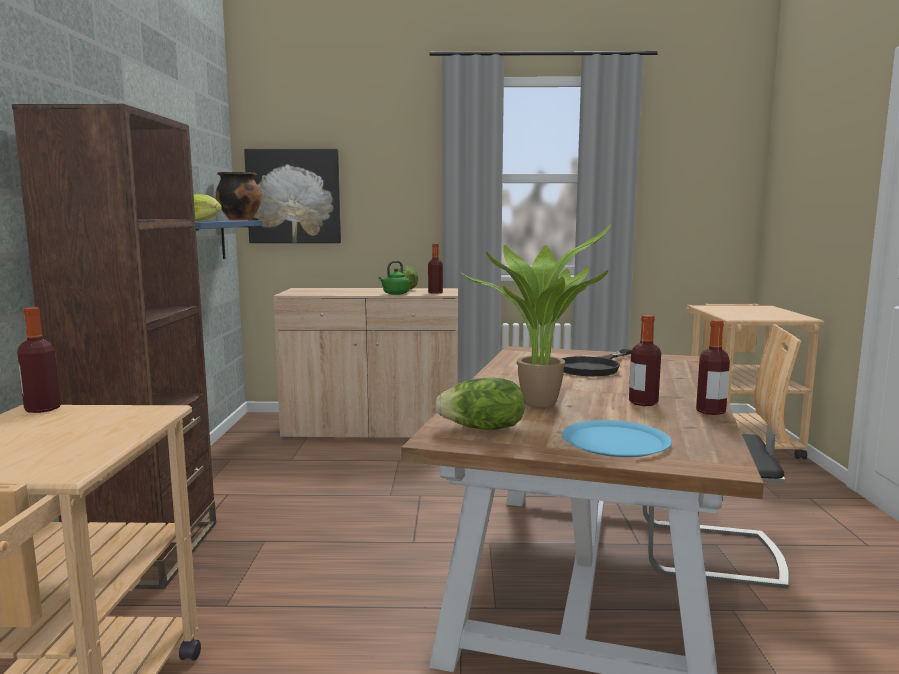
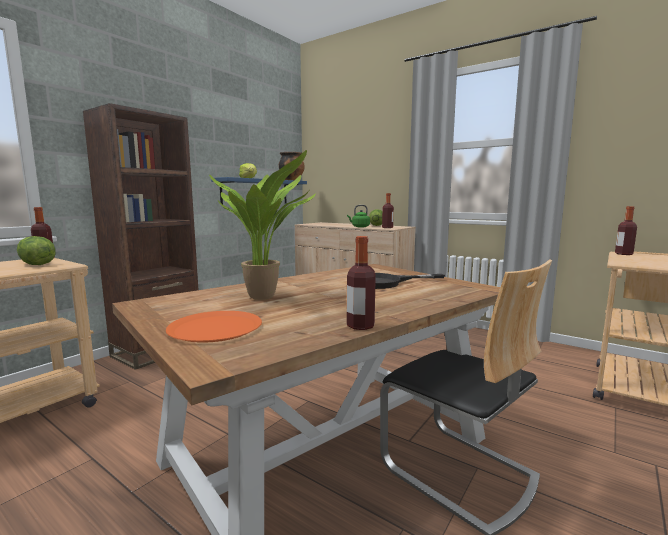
camera: 35 degrees right, 0 degrees up
picture [244,149,341,243] -> none
lettuce [435,378,525,430] -> lettuce moved to [17,236,56,265]
blue plate [562,420,672,457] -> orange plate [166,311,262,343]
bottle [629,315,661,406] -> bottle moved to [615,206,637,255]

